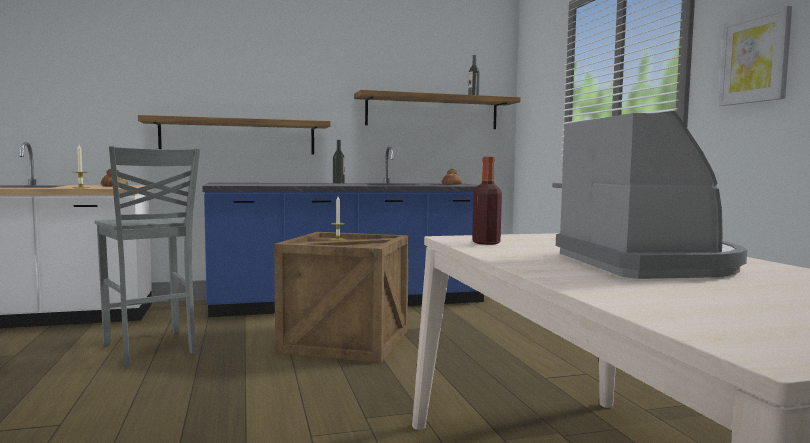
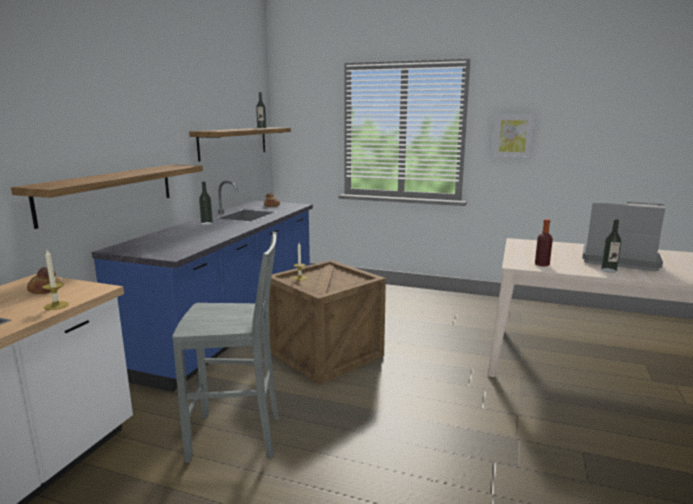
camera: 55 degrees left, 10 degrees up
none -> bottle [601,219,622,273]

